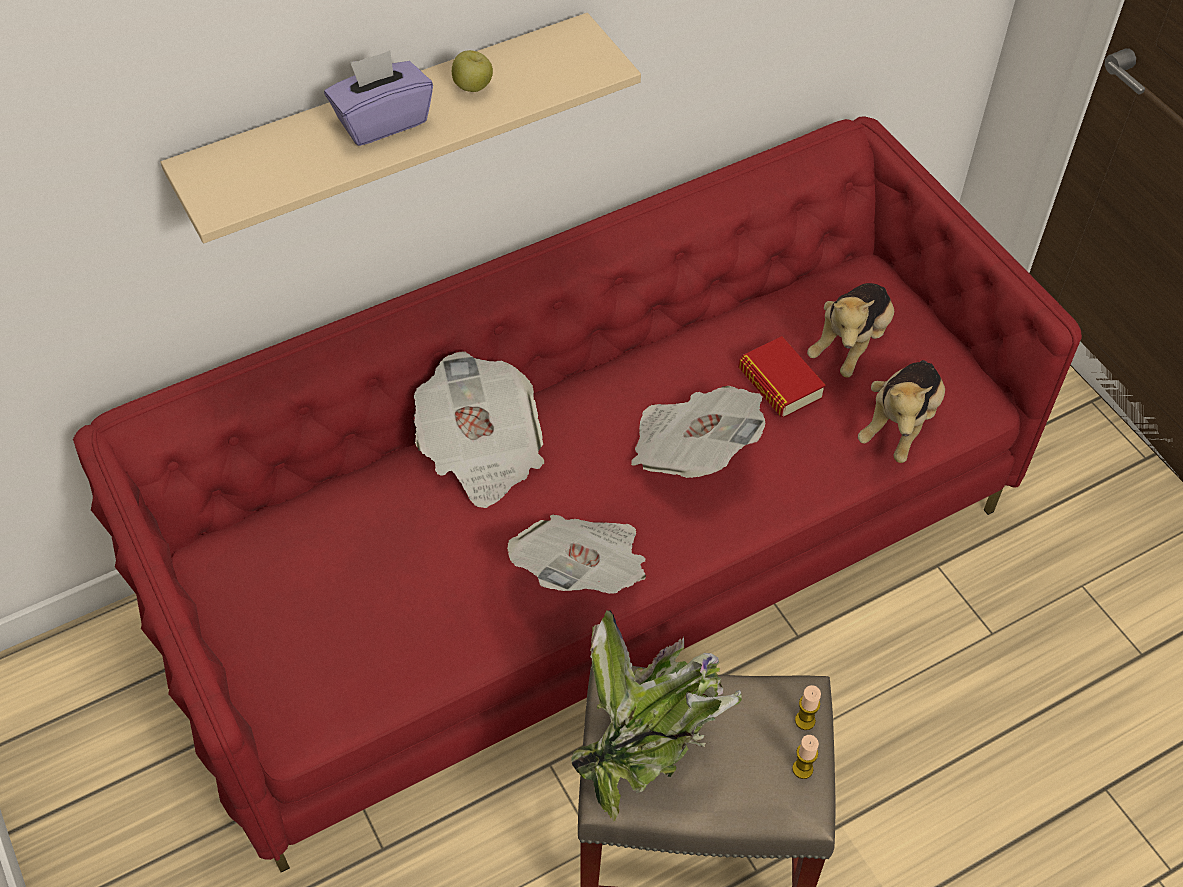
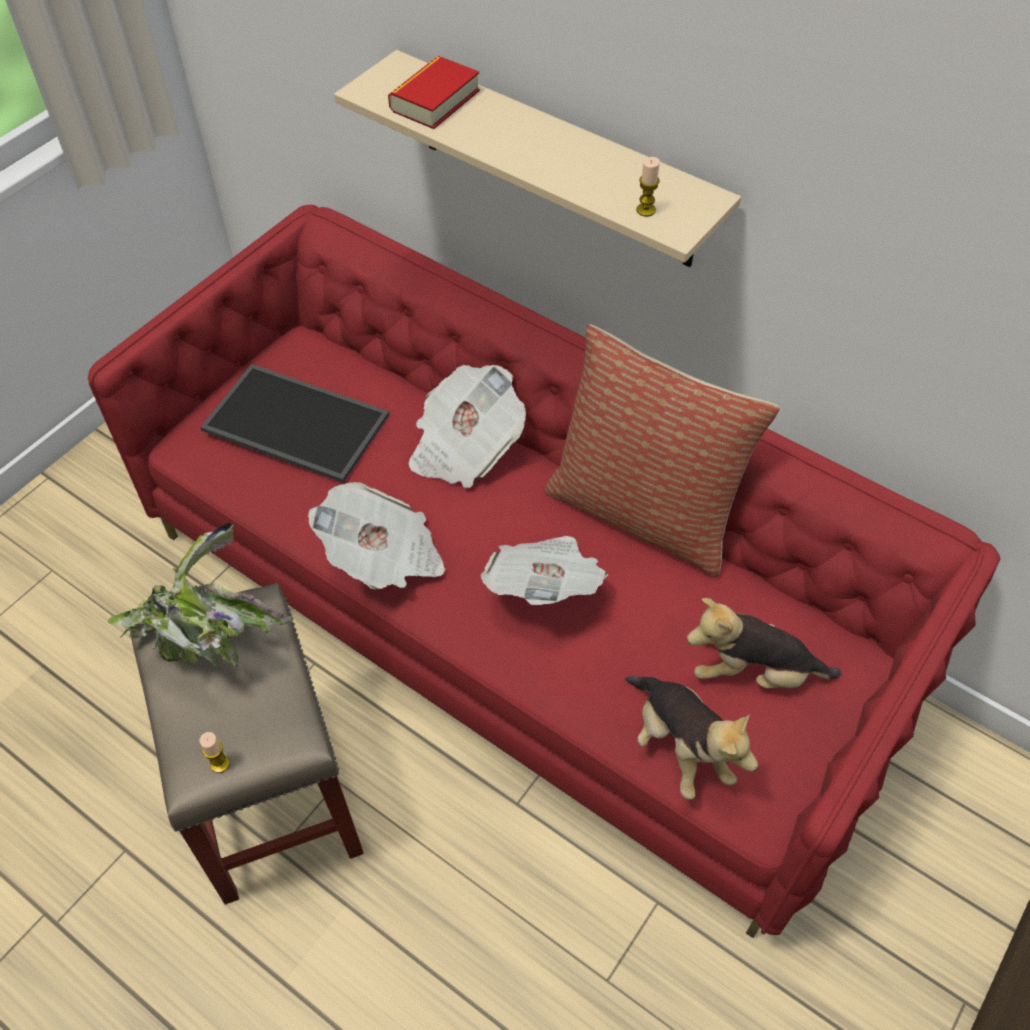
camera: 65 degrees right, 0 degrees up
purple tissue box [324,50,433,146] -> none
apple [452,50,493,92] -> none
book [738,336,826,418] -> book moved to [388,56,480,129]
candle [795,685,821,730] -> candle moved to [636,157,660,217]
plush toy [858,360,945,463] -> plush toy turned 120 degrees counterclockwise [625,676,758,799]
none -> tray [200,364,389,483]
none -> pillow [544,324,780,577]

